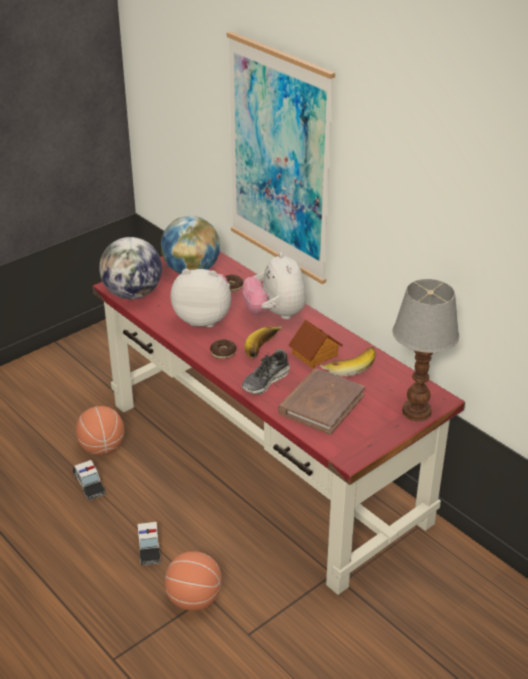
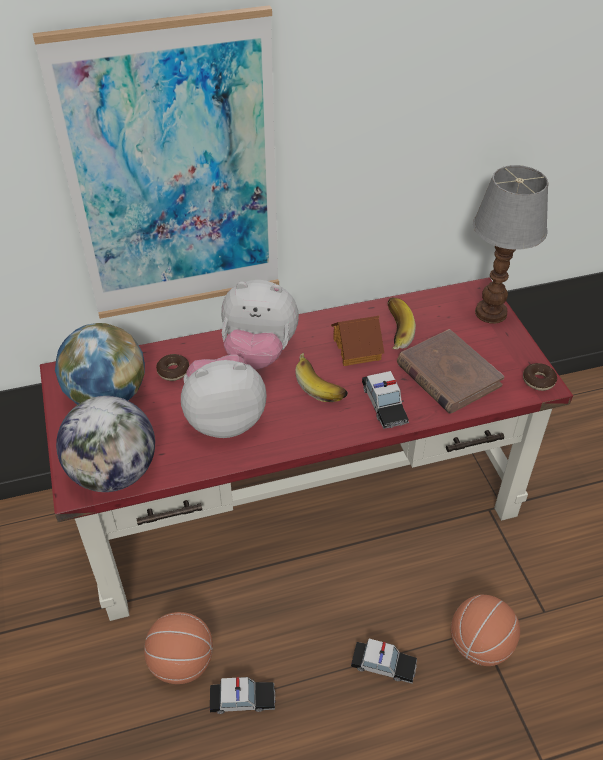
camera: 65 degrees left, 10 degrees up
plush toy [170,269,231,327] -> plush toy turned 45 degrees clockwise [181,354,267,438]
donut [210,339,236,359] -> donut moved to [523,363,557,391]
shoe [241,349,290,394] -> toy car [362,371,409,429]

